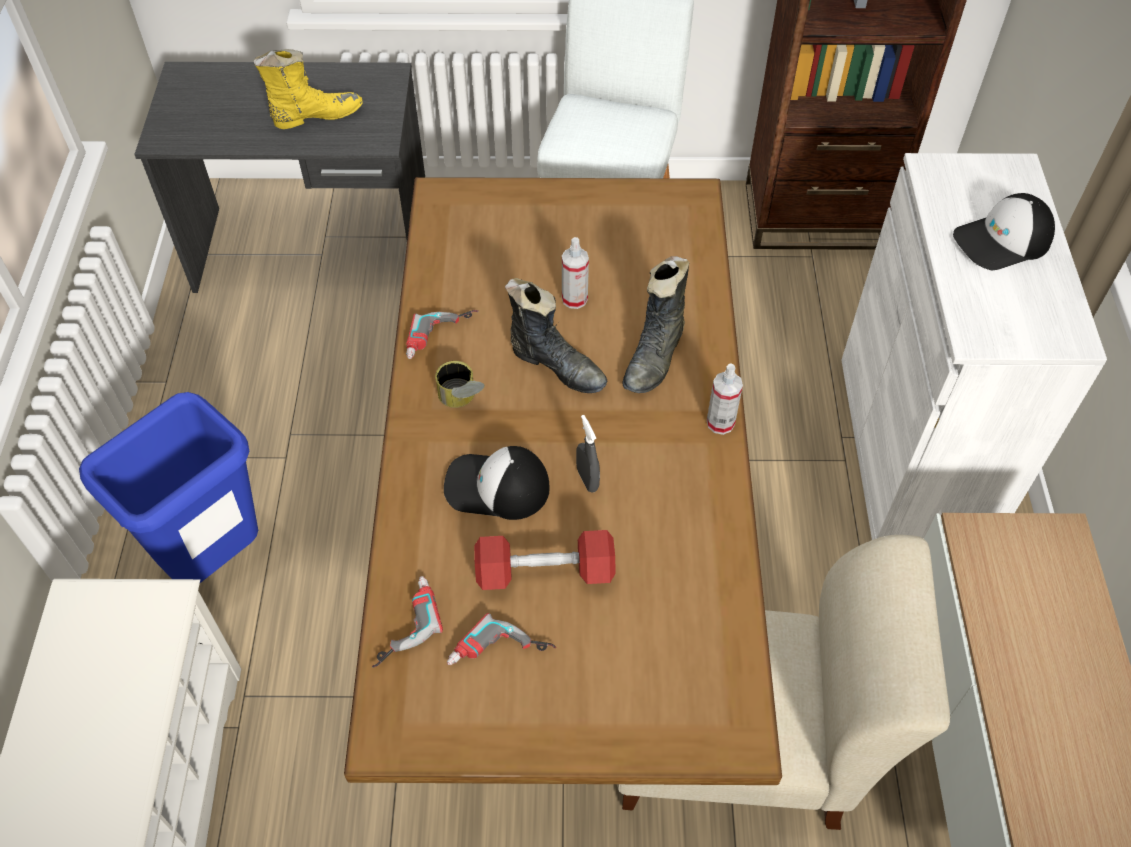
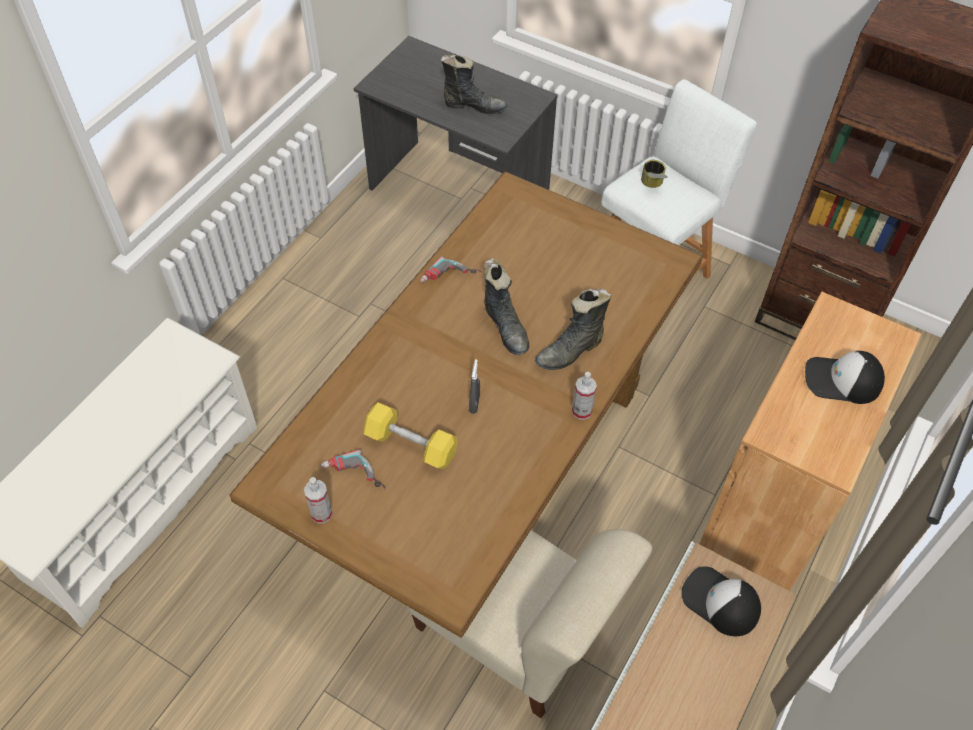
camera: 30 degrees right, 0 degrees up
blue trash can [79,392,258,583] -> none
yellow boot [253,49,363,129] -> black boot [441,54,508,114]
power drill [372,576,443,668] -> none
can [435,361,485,408] -> can moved to [641,160,668,188]
cap [444,446,550,520] -> cap moved to [681,566,761,636]
red dumbbell [474,530,616,590] -> yellow dumbbell [364,403,458,469]
spray bottle [562,237,589,309] -> spray bottle moved to [304,477,332,523]
white cabinet [841,153,1107,540] -> brown cabinet [700,292,921,591]

